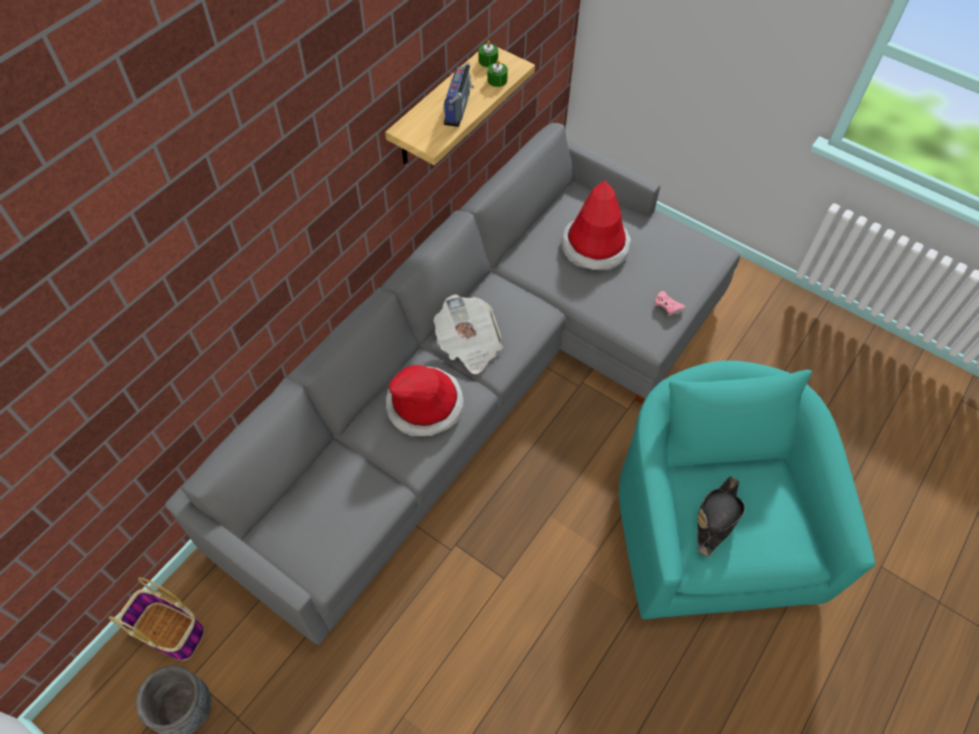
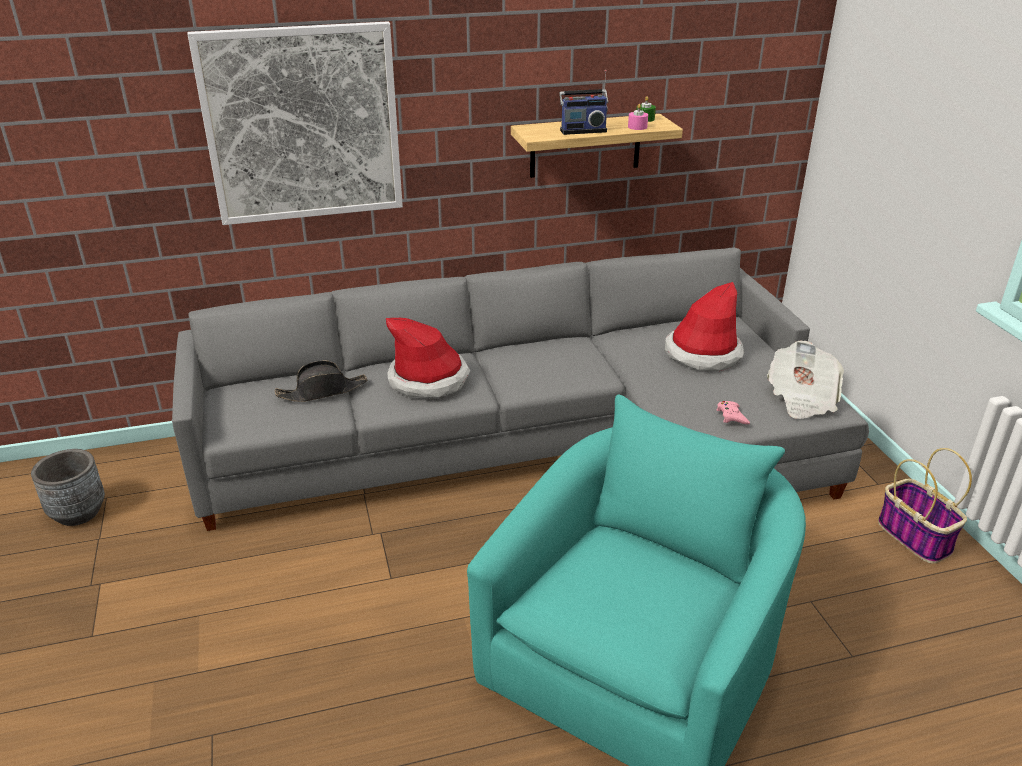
camera: 40 degrees right, 25 degrees down
basket [108,577,204,661] -> basket moved to [878,448,972,564]
newspaper [434,294,503,374] -> newspaper moved to [767,341,844,419]
radio [444,62,474,127] -> radio turned 150 degrees counterclockwise [559,70,609,135]
green candle [487,60,508,87] -> pink candle [628,104,648,130]
black hat [697,476,745,557] -> black hat moved to [275,361,368,402]
none -> picture [187,21,403,225]

